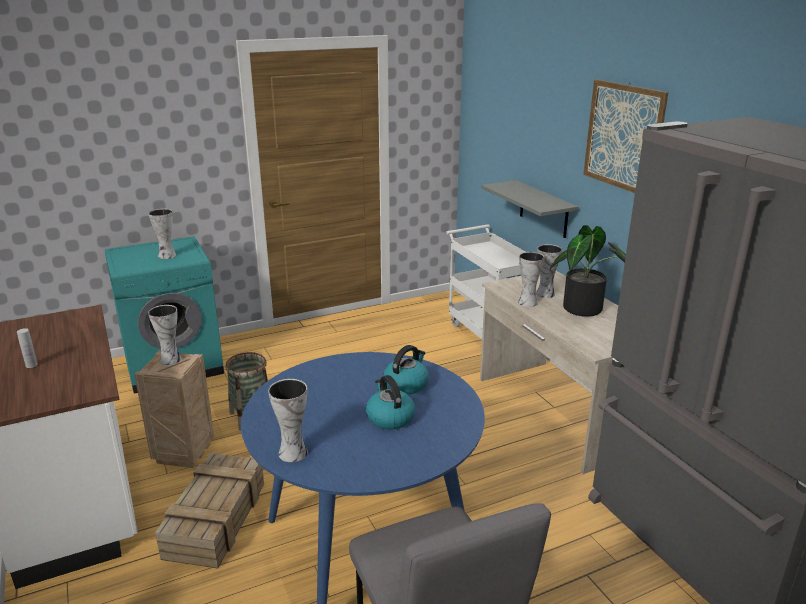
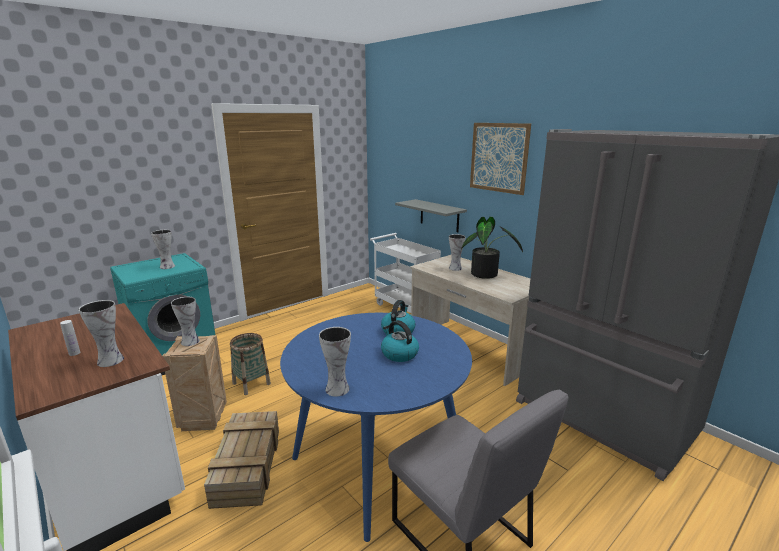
camera: 15 degrees left, 5 degrees down
vase [518,252,545,307] -> vase moved to [79,300,124,367]

